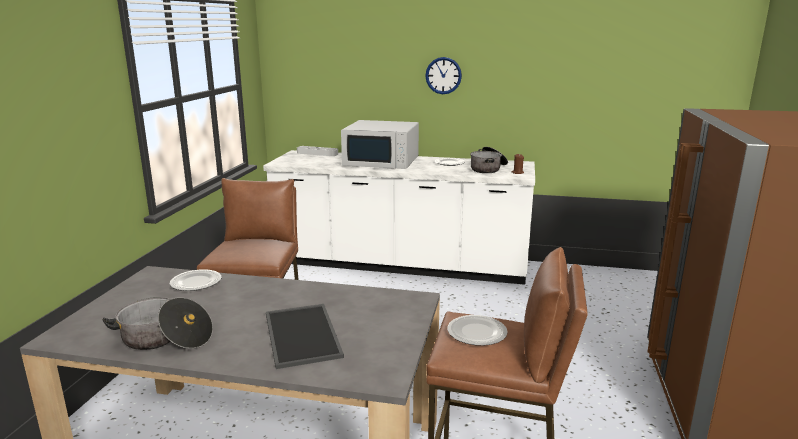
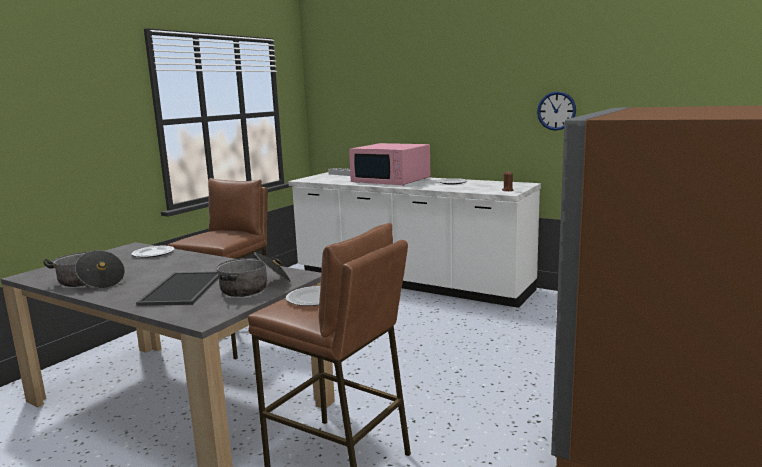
camera: 20 degrees right, 5 degrees down
white microwave [341,120,419,169] -> pink microwave [349,143,430,185]
wall clock [425,57,462,94] -> wall clock moved to [537,91,576,131]
cooking pot [470,147,508,173] -> cooking pot moved to [216,252,291,297]

